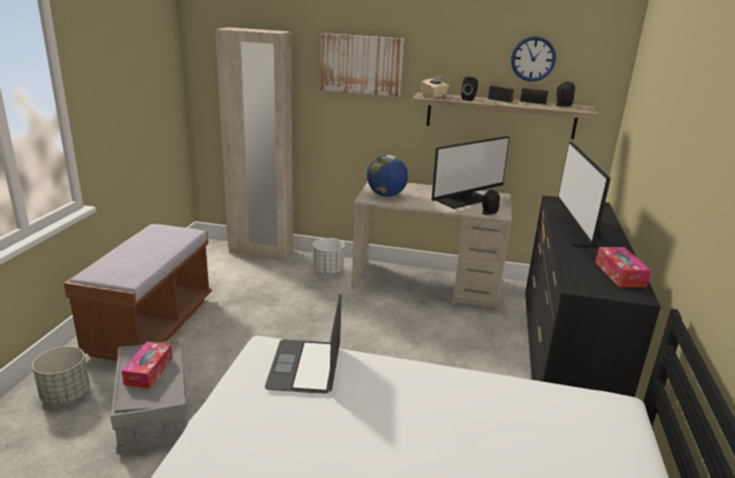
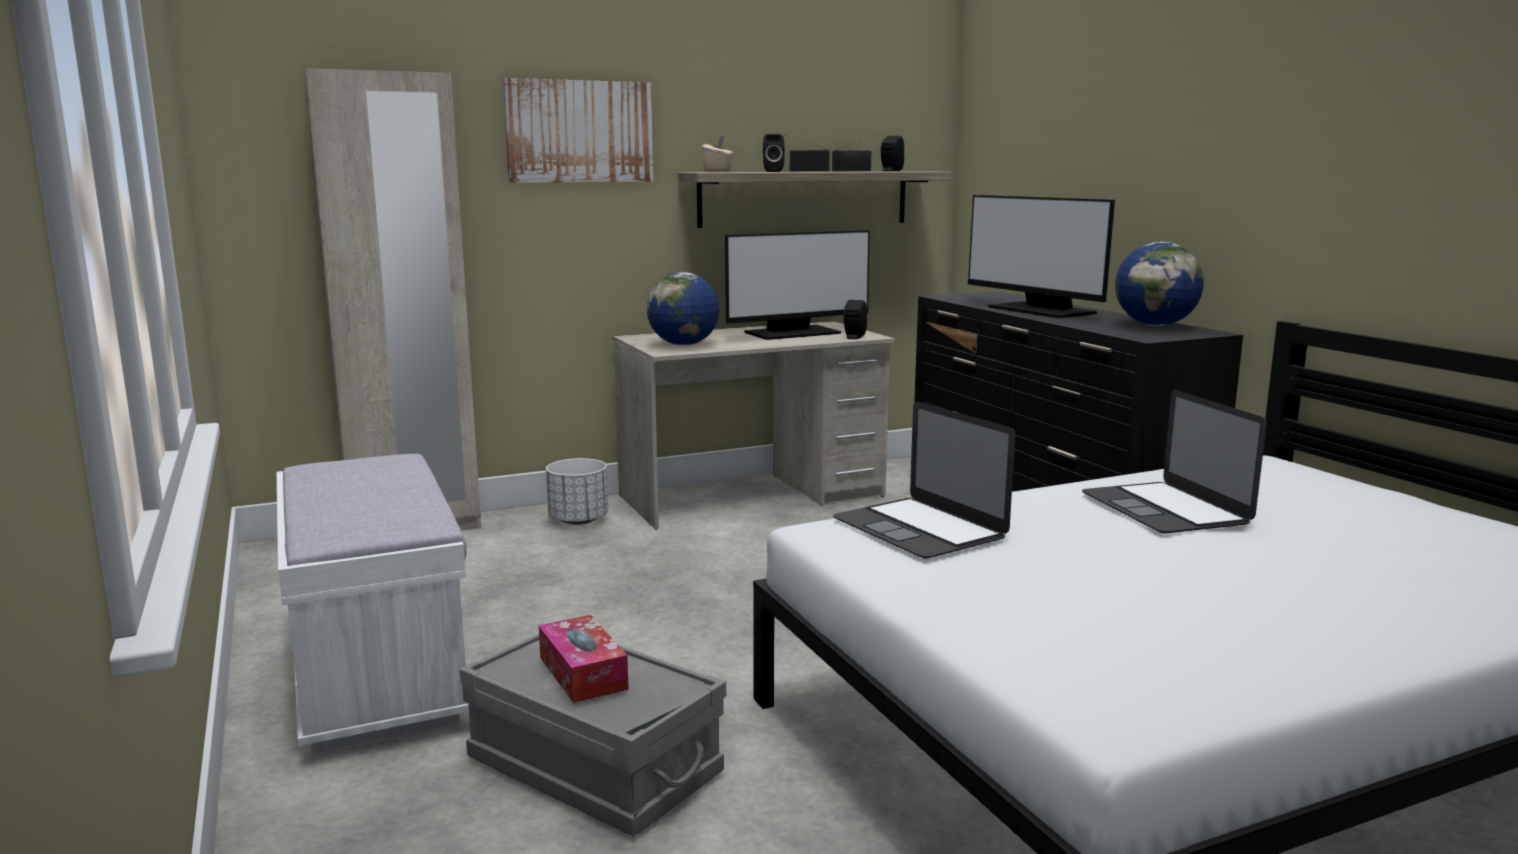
camera: 35 degrees left, 10 degrees down
grey planter [32,346,90,405] -> none
brown bench [64,224,212,361] -> white bench [277,454,469,756]
monitor [431,136,509,209] -> monitor turned 45 degrees clockwise [725,230,870,340]
wall clock [511,36,556,81] -> none
tissue box [595,247,651,287] -> globe [1115,242,1204,326]
none -> laptop [1082,390,1266,533]

